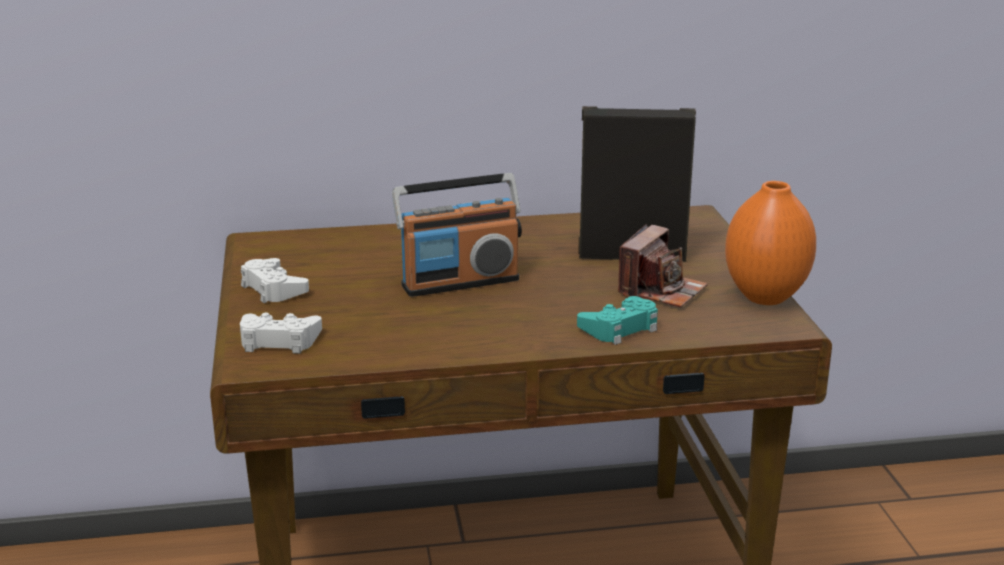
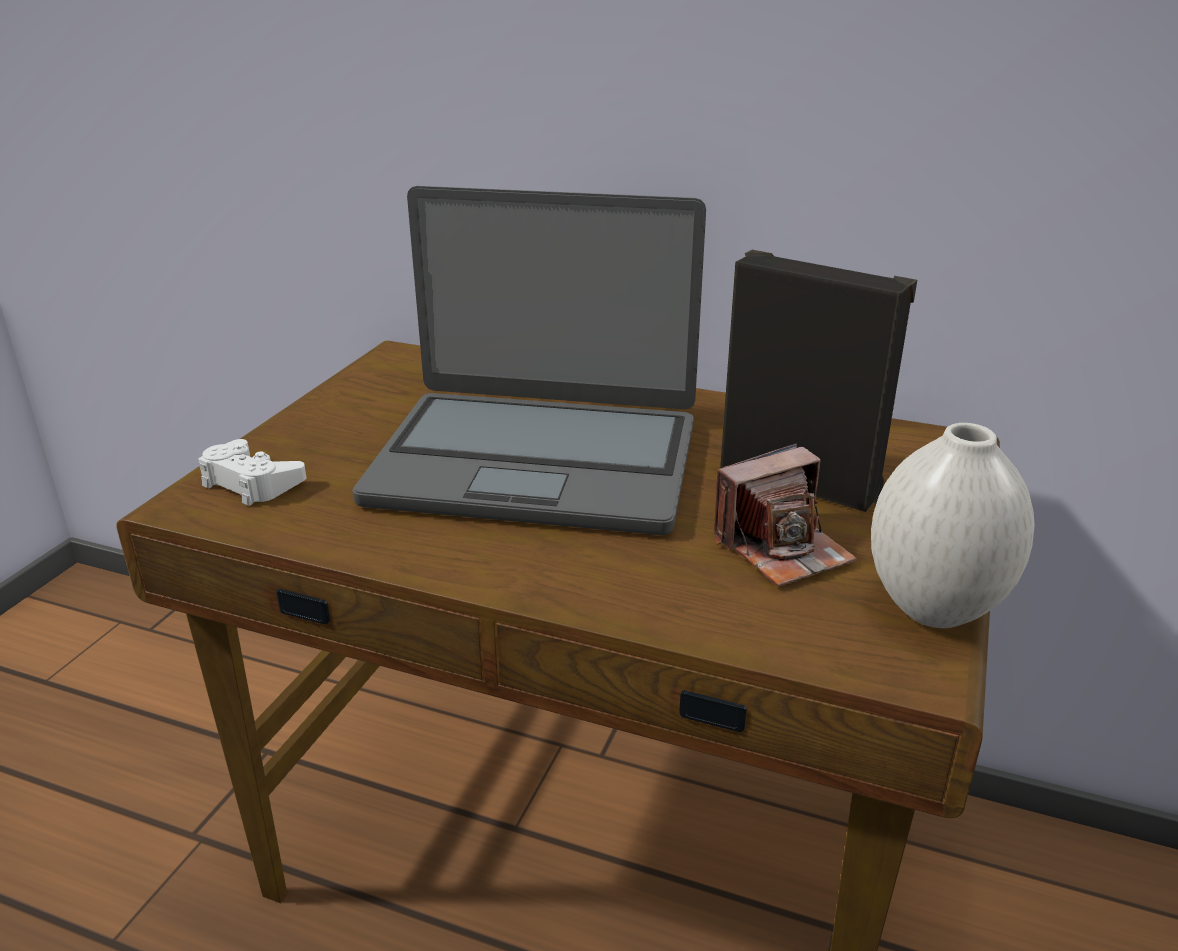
camera: 30 degrees right, 5 degrees up
white game controller [241,258,309,303] -> none
radio [392,173,522,297] -> laptop [352,186,706,535]
turquoise game controller [577,296,658,345] -> none
orange vase [725,181,816,305] -> white vase [871,423,1035,628]

